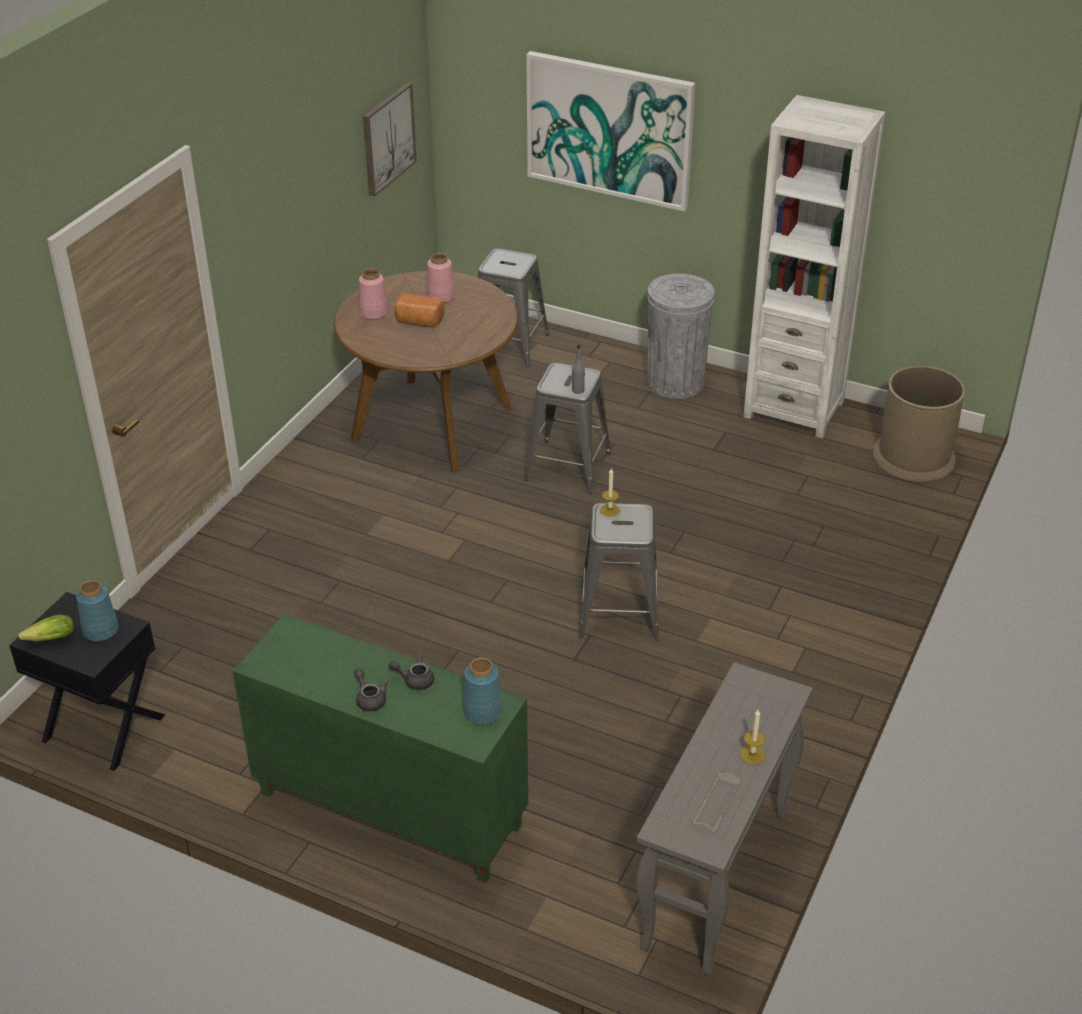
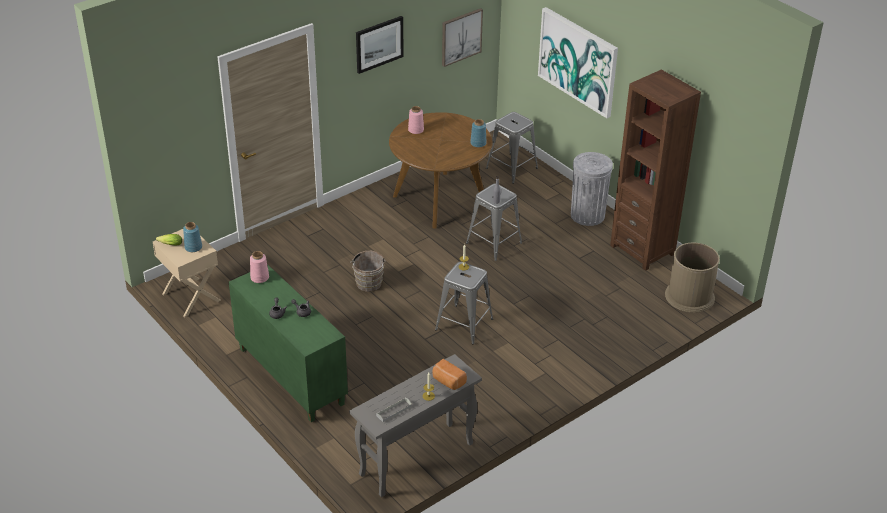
camera: 25 degrees right, 0 degrees up
black nightstand [9,592,165,771] -> beige nightstand [153,229,221,317]
bread [395,293,445,327] -> bread moved to [433,359,467,390]
pink vase [427,253,455,303] -> pink vase moved to [250,251,269,283]
blue vase [463,658,503,724] -> blue vase moved to [470,119,486,148]
white bookcase [743,95,885,438] -> brown bookcase [610,70,701,271]
none -> brown bucket [350,251,386,292]
none -> picture [356,16,404,74]

